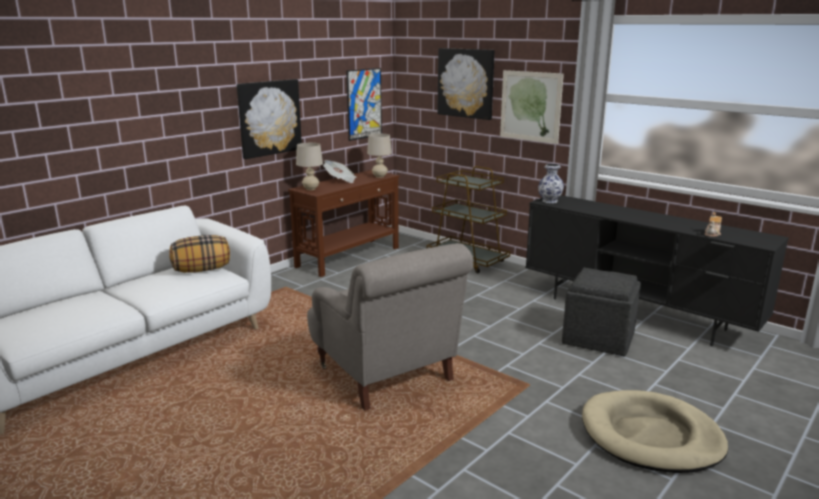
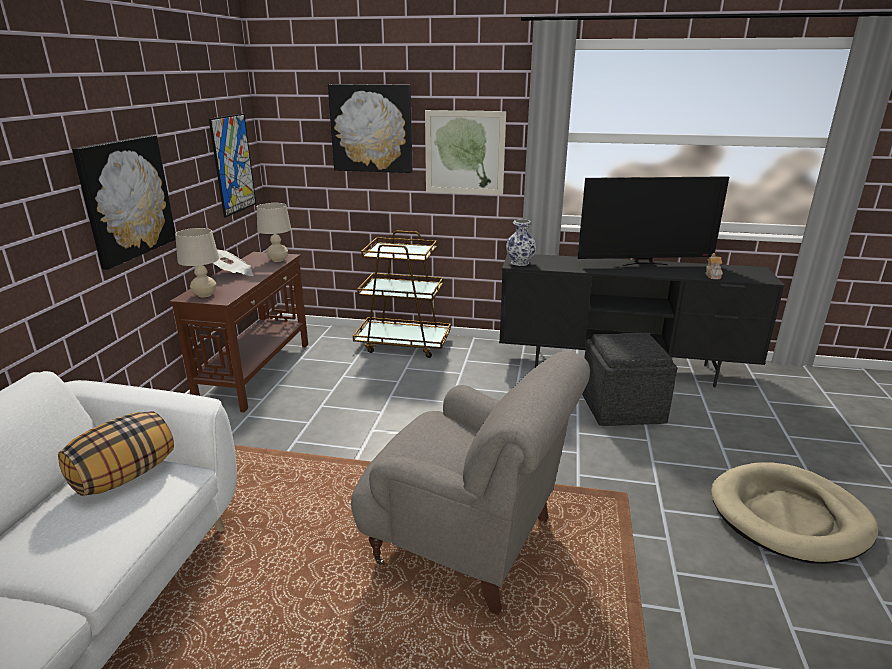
camera: 30 degrees left, 5 degrees up
none -> television [578,176,729,266]

